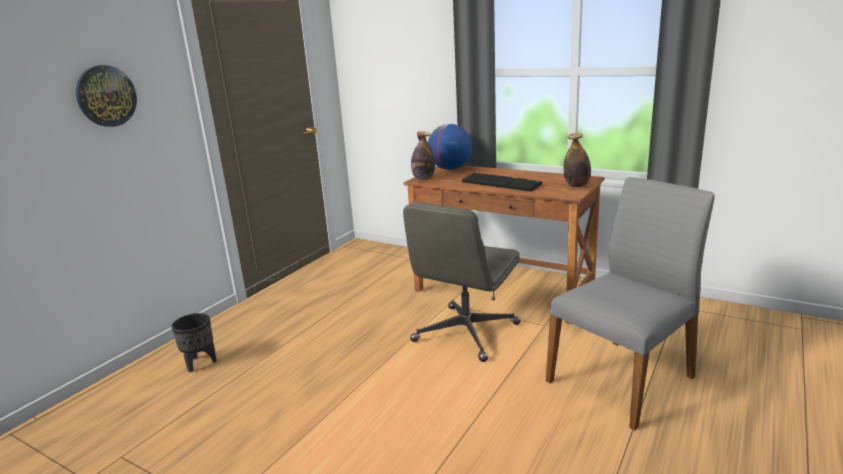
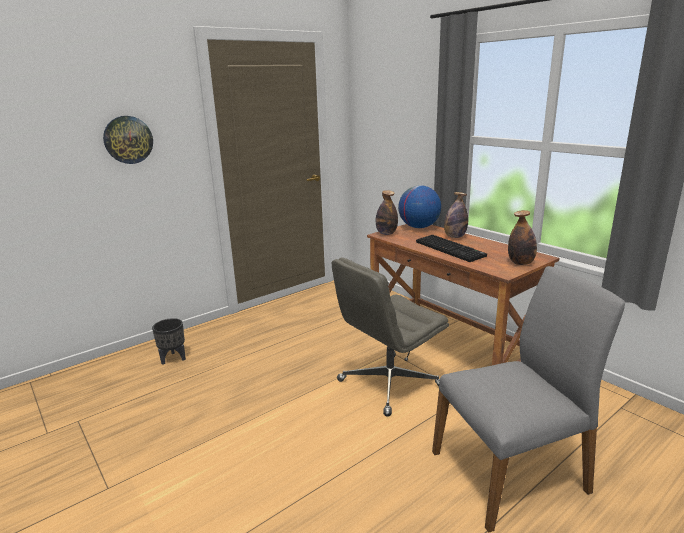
camera: 20 degrees right, 0 degrees up
none -> bottle [444,192,468,238]

